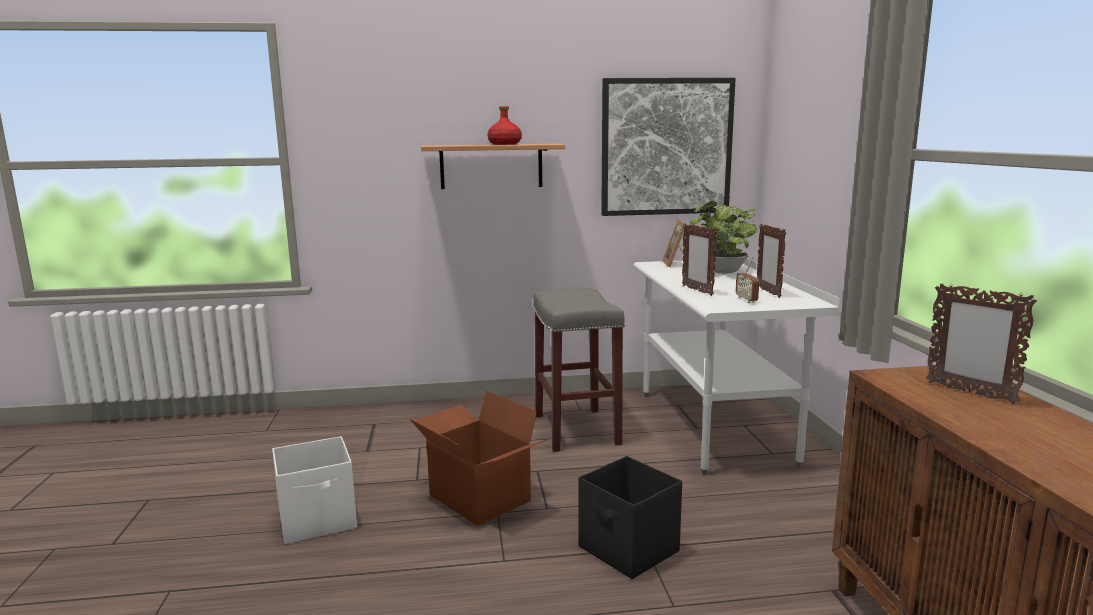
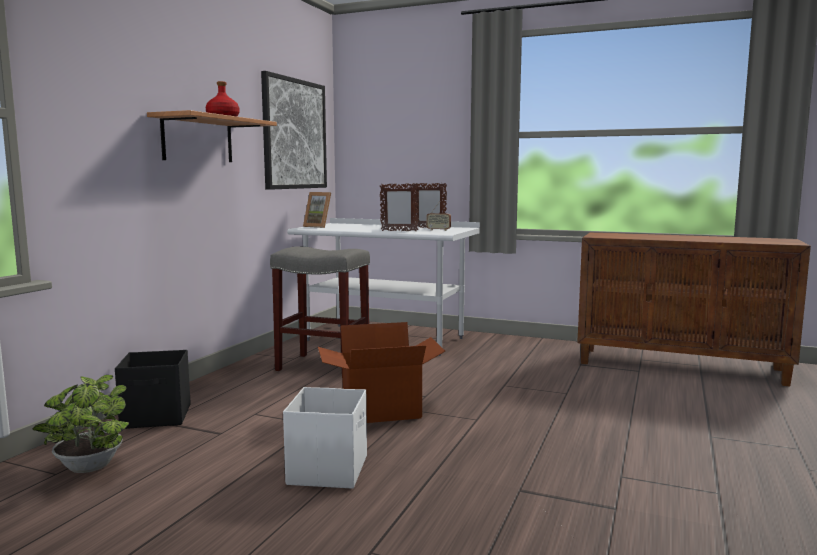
camera: 60 degrees left, 5 degrees down
black storage box [579,456,682,579] -> black storage box moved to [115,350,191,429]
potted plant [689,201,757,274] -> potted plant moved to [33,375,129,473]
picture frame [926,283,1037,404] -> none

